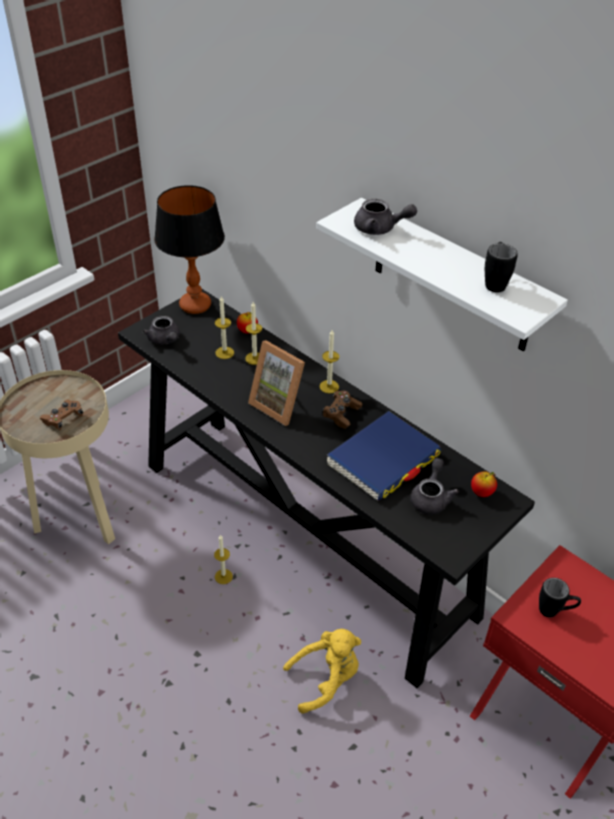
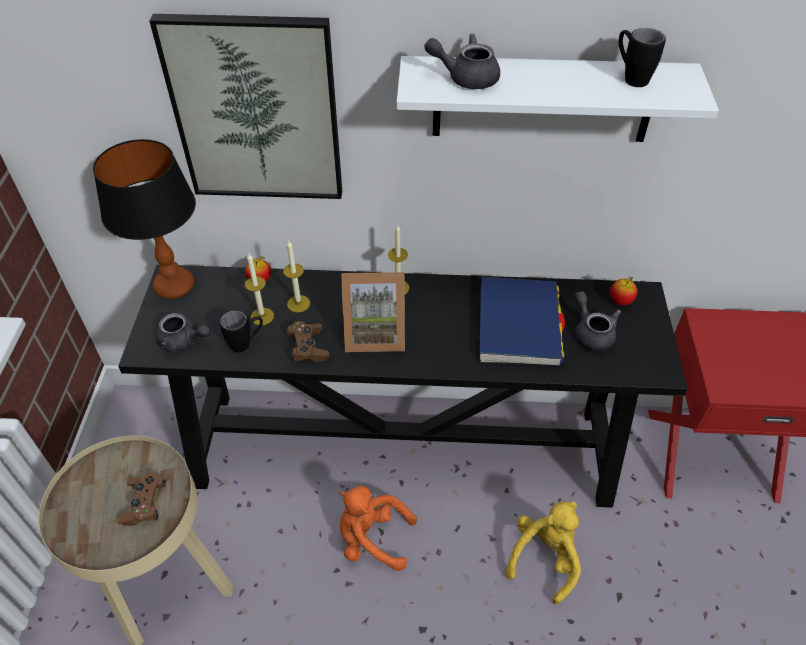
camera: 40 degrees left, 5 degrees up
candle [214,535,233,584] -> orange plush toy [339,486,417,571]
brown game controller [322,391,362,429] -> brown game controller moved to [286,321,330,362]
grey teapot [354,199,417,235] -> grey teapot turned 150 degrees counterclockwise [424,33,500,89]
black mug [539,578,581,617] -> black mug moved to [220,310,263,353]
none -> picture [149,14,342,199]

